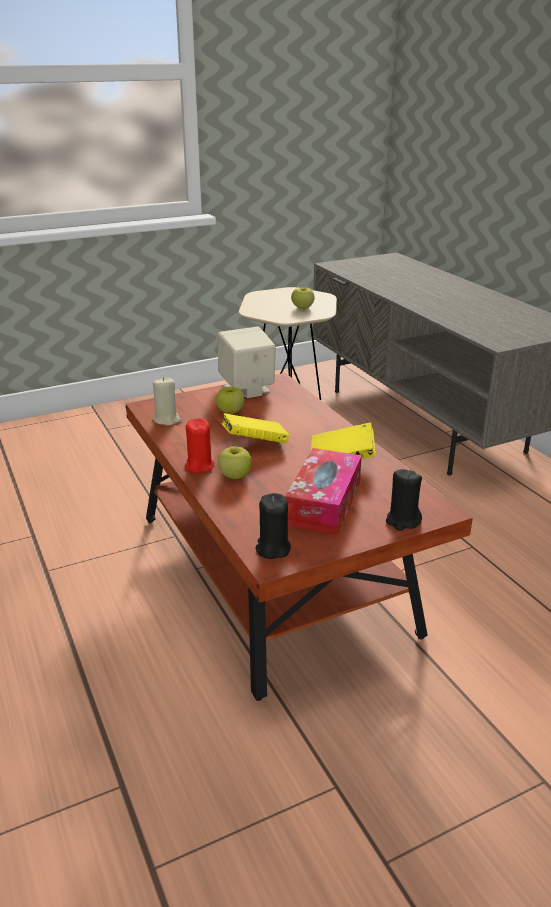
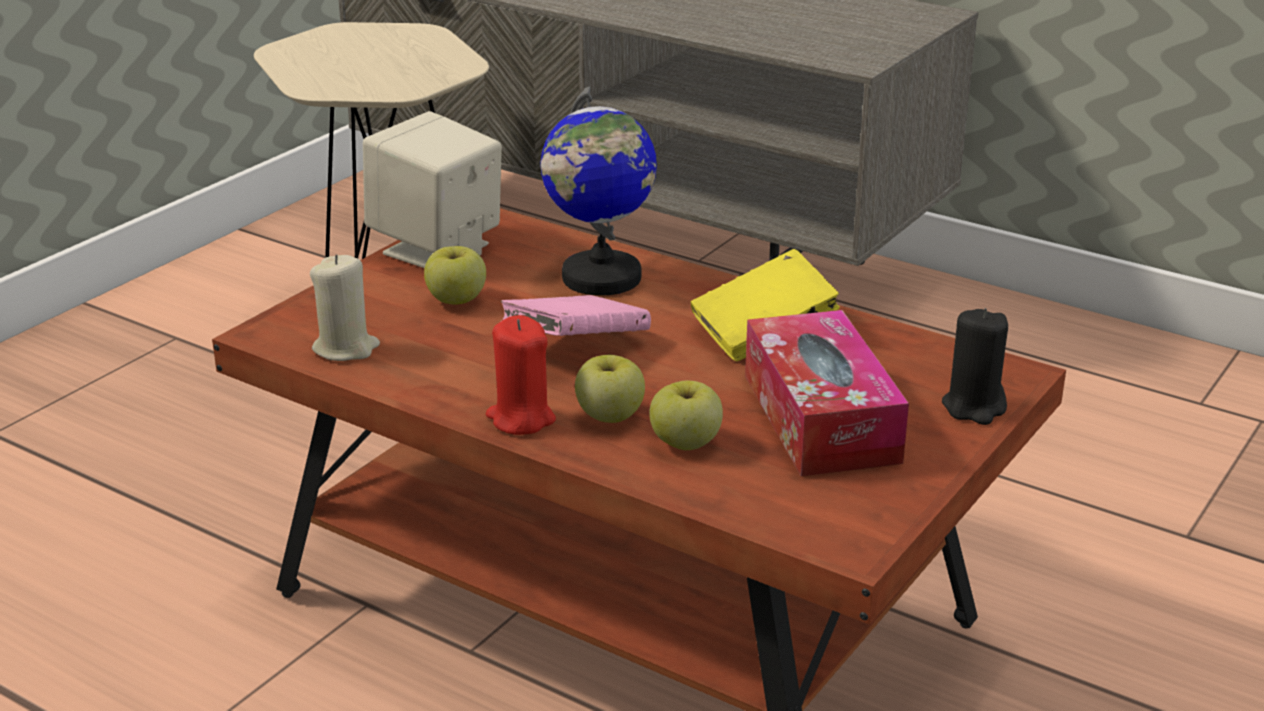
camera: 30 degrees left, 0 degrees up
yellow book [222,413,289,443] -> pink book [500,295,651,336]
black candle [256,493,291,559] -> none
apple [291,288,315,309] -> apple moved to [649,381,723,450]
none -> globe [541,86,657,296]

